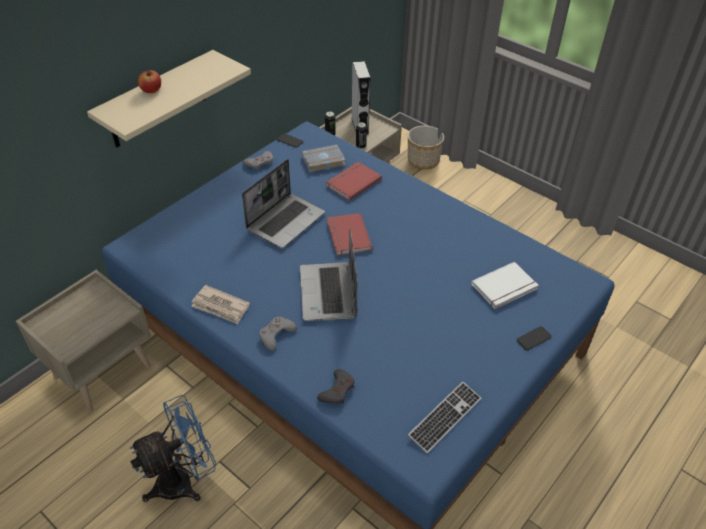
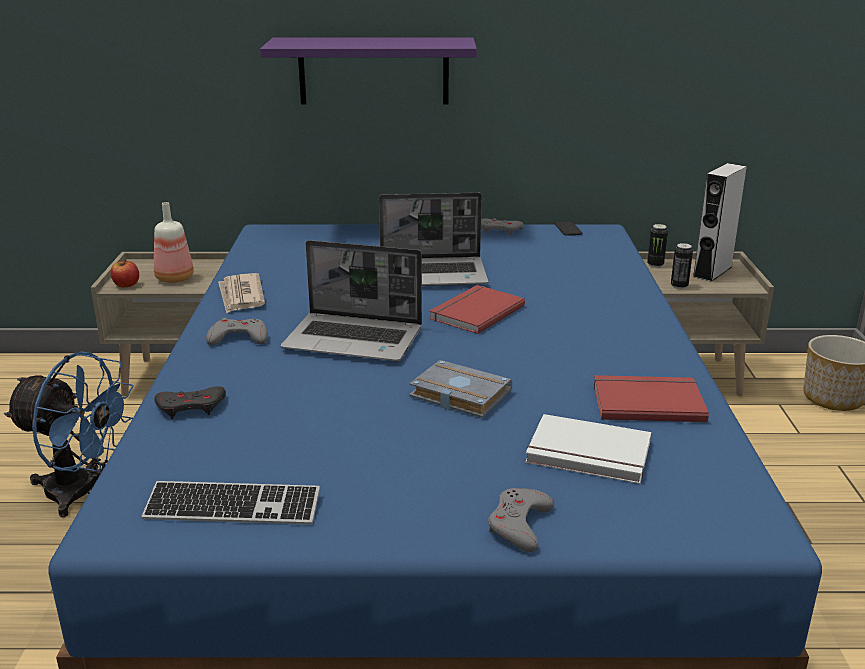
camera: 50 degrees right, 20 degrees down
beige shelf [87,50,251,147] -> purple shelf [260,37,477,105]
apple [138,69,161,93] -> apple moved to [110,259,139,288]
laptop [300,228,358,321] -> laptop turned 120 degrees counterclockwise [281,240,422,361]
grey book [302,145,346,172] -> grey book moved to [409,360,513,418]
red book [326,162,382,201] -> red book moved to [593,375,709,422]
phone [517,326,552,350] -> grey game controller [488,488,554,552]
none -> bottle [154,202,194,283]

